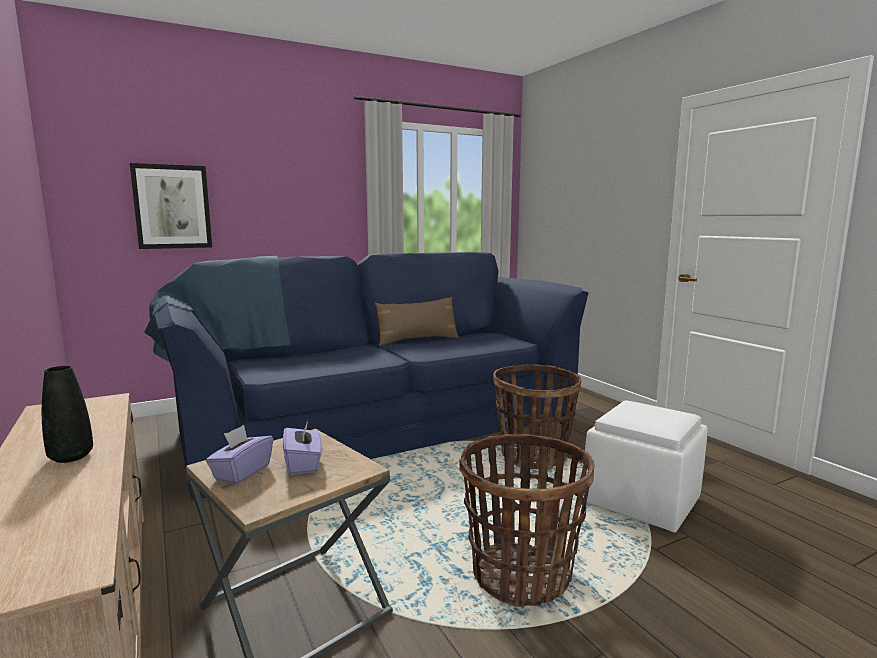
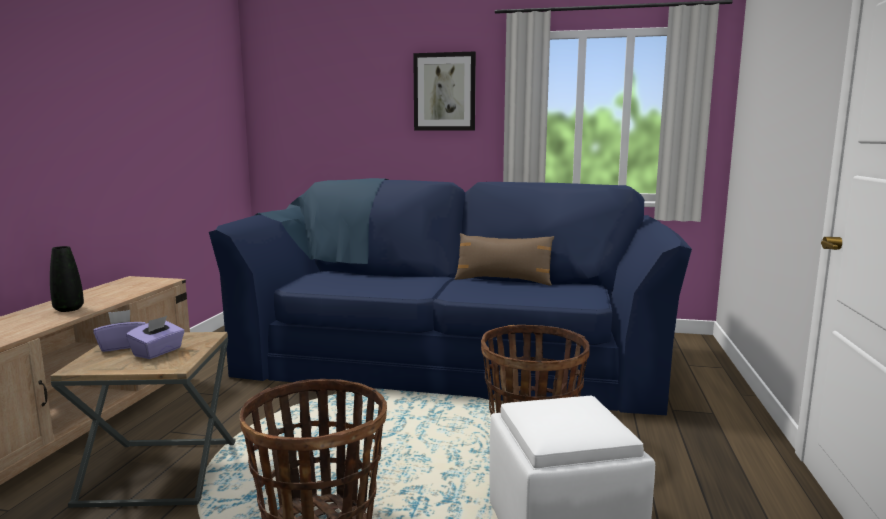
camera: 40 degrees right, 0 degrees up
picture [130,163,212,249] -> picture moved to [413,52,476,131]

